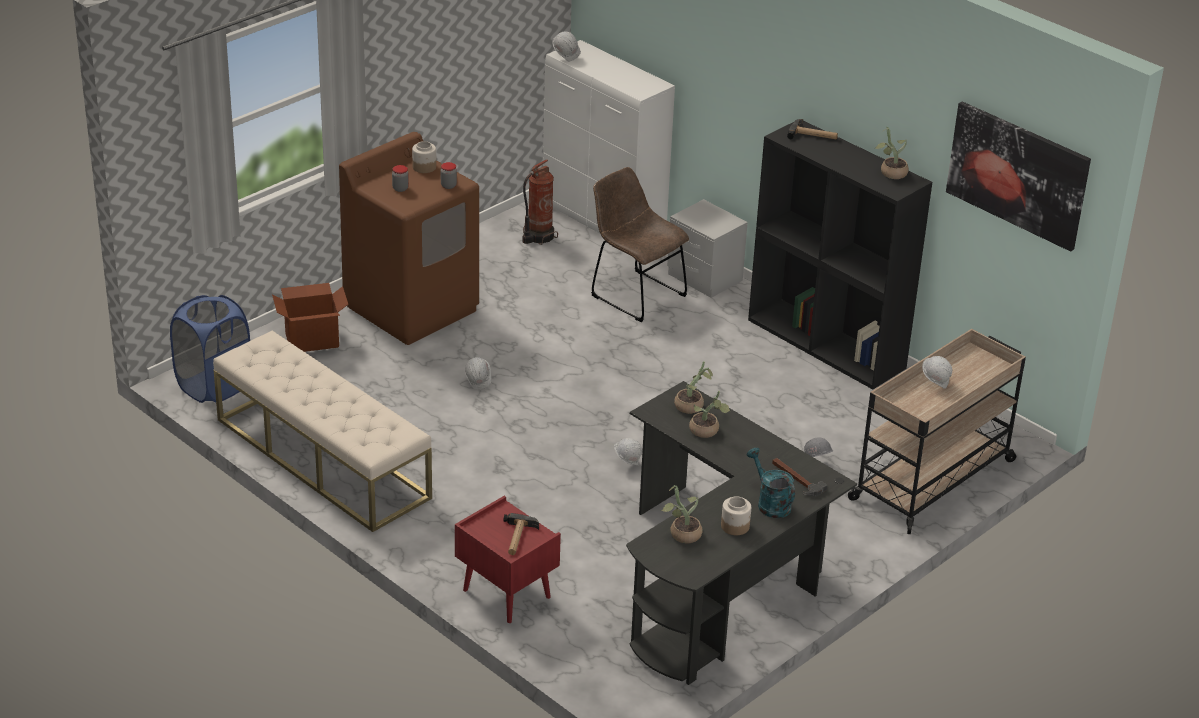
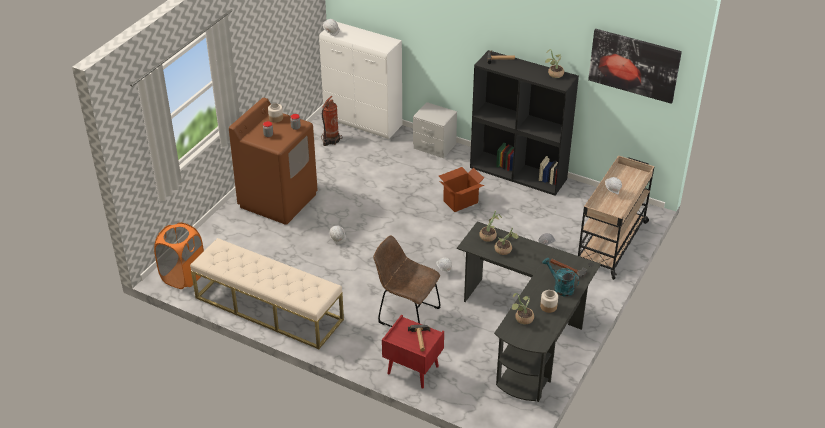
camera: 15 degrees left, 5 degrees up
blue laundry basket [170,295,250,403] -> orange laundry basket [154,222,204,289]
cardboard box [272,283,349,352] -> cardboard box moved to [439,167,485,212]
brown chair [591,167,689,322] -> brown chair moved to [373,235,441,327]

